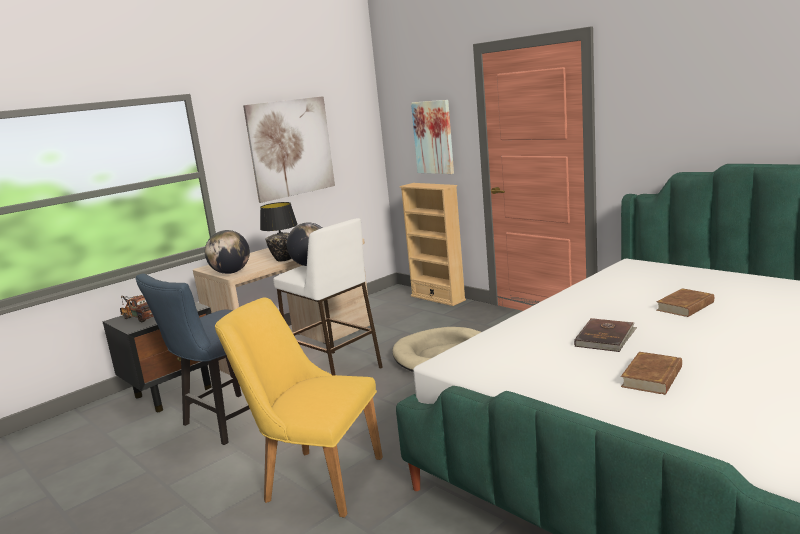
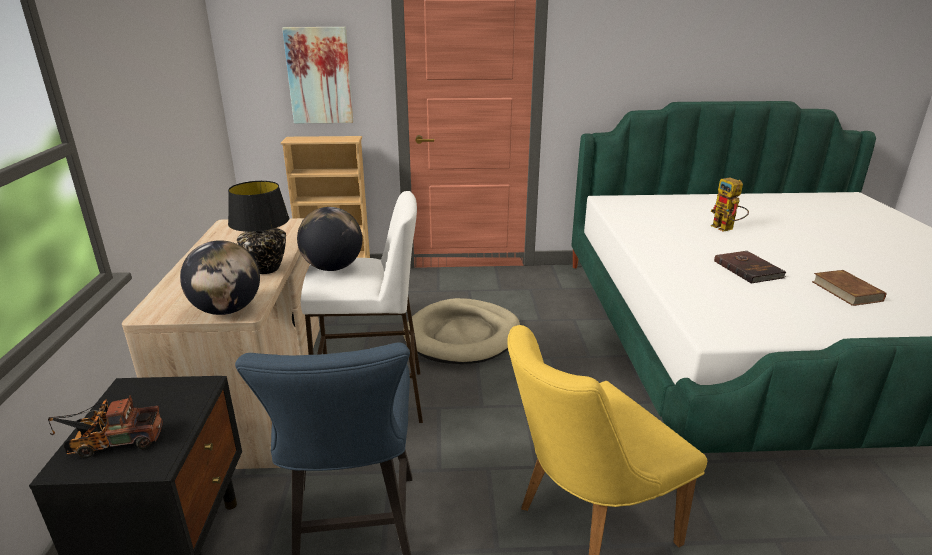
camera: 50 degrees left, 10 degrees up
picture [243,96,335,203] -> none
brown book [657,288,714,317] -> toy robot [710,178,749,232]

